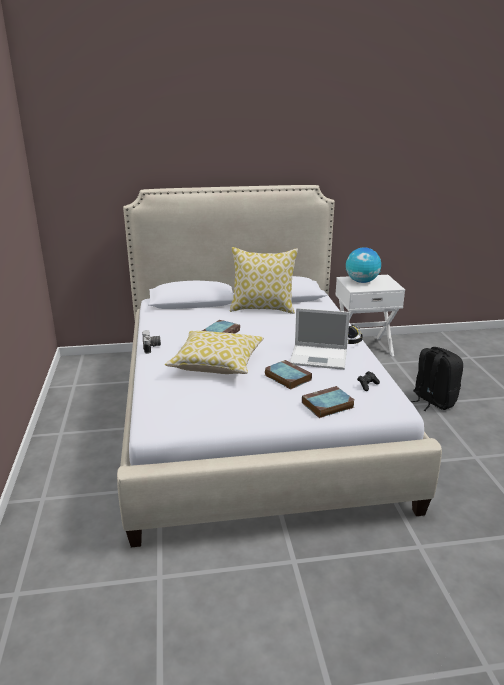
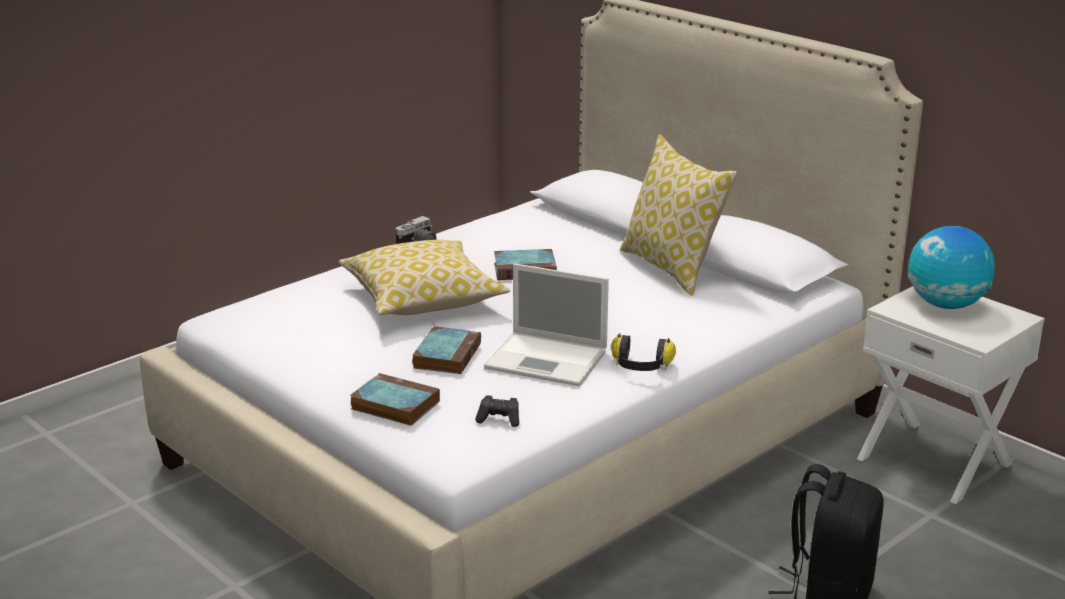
camera: 55 degrees right, 0 degrees up
laptop [290,308,350,370] -> laptop turned 45 degrees counterclockwise [484,263,609,386]

